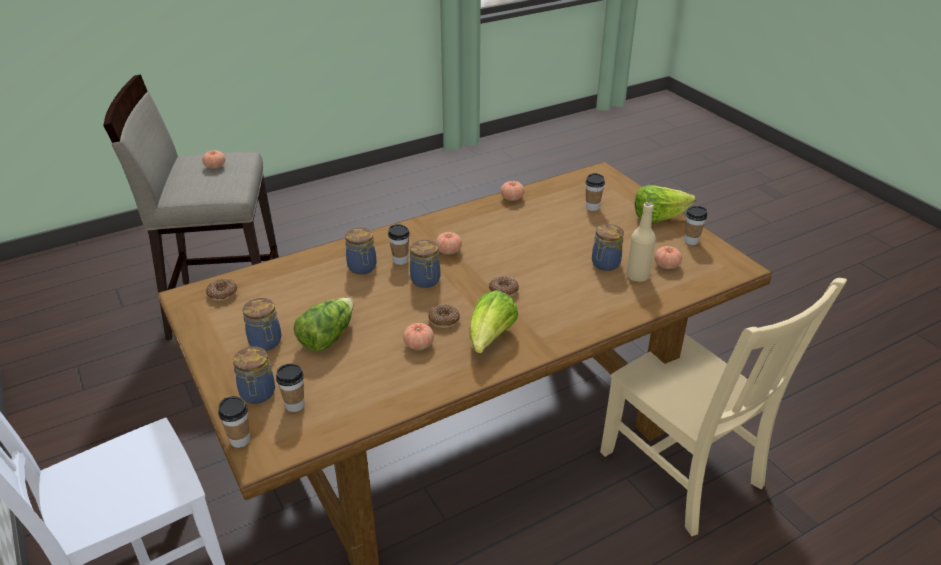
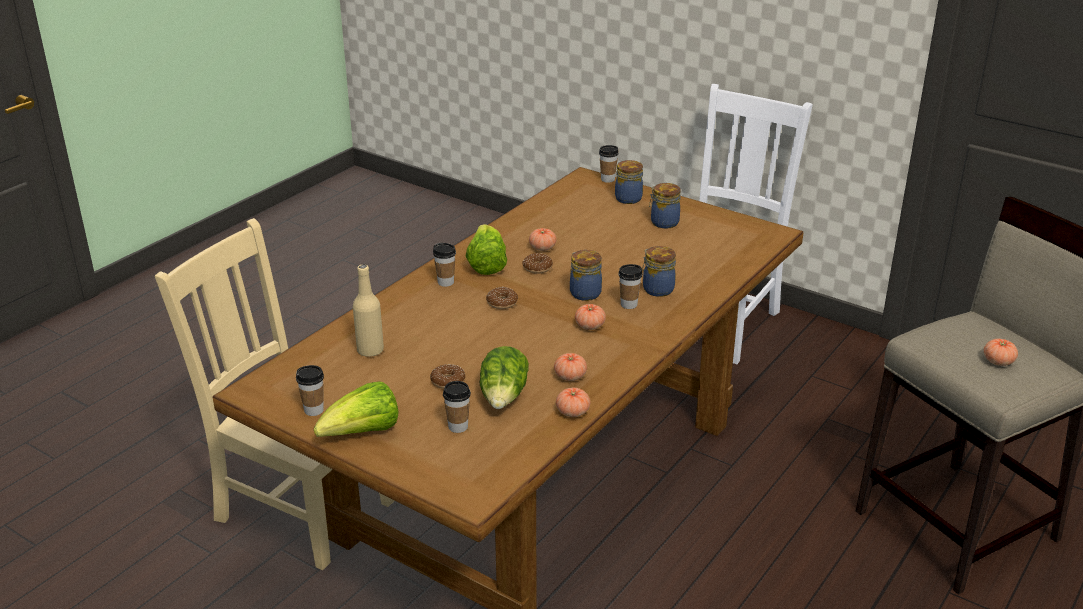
camera: 155 degrees right, 5 degrees down
donut [206,279,237,301] -> donut moved to [430,364,466,389]
cup [276,364,304,412] -> cup moved to [433,243,456,287]
lettuce [294,298,353,351] -> lettuce moved to [480,346,529,409]
jar [592,224,624,271] -> none
tomato [654,246,682,269] -> tomato moved to [554,353,587,381]

